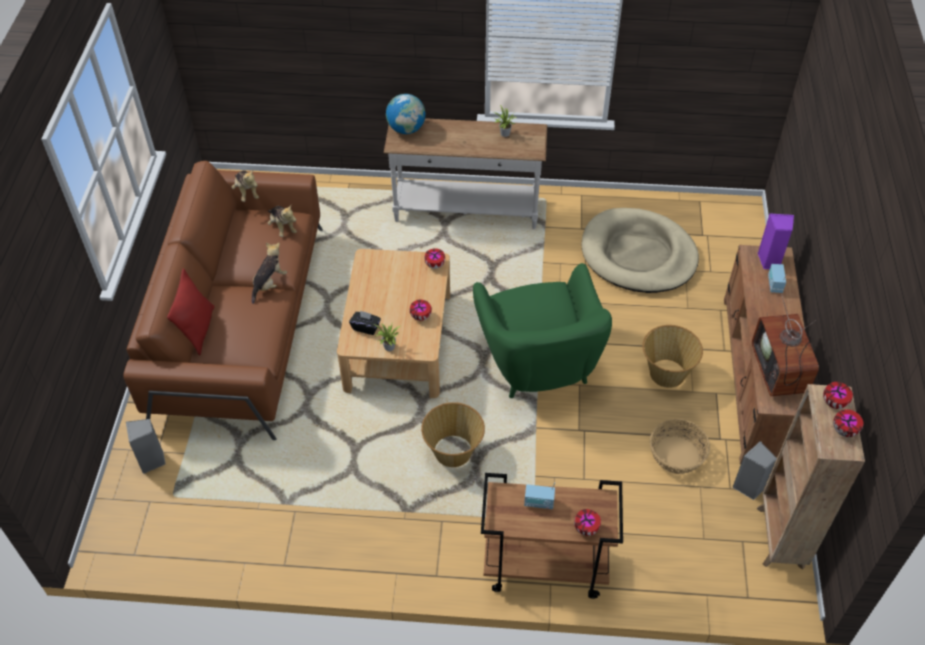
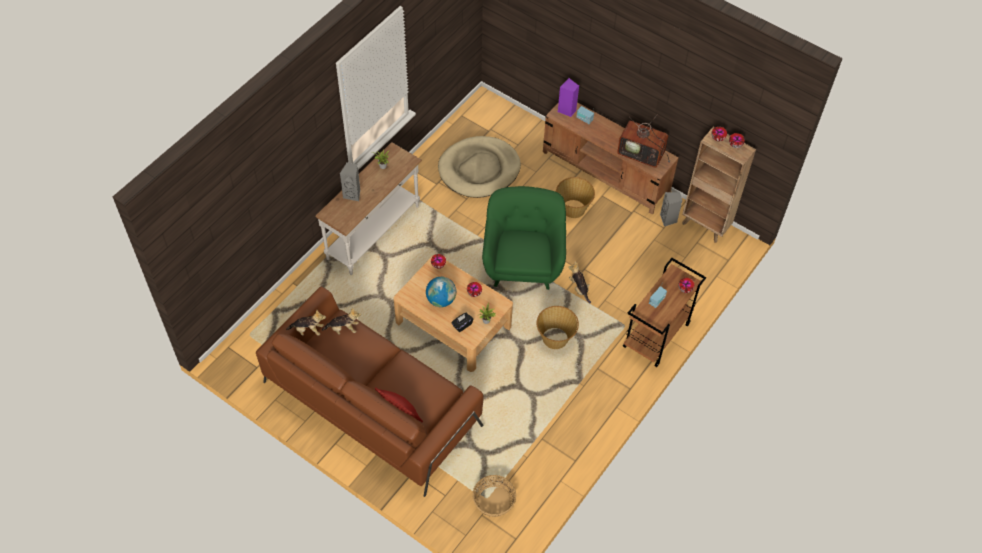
camera: 60 degrees left, 5 degrees up
grey speaker [126,419,166,474] -> grey speaker moved to [340,162,361,201]
plush toy [252,243,287,304] -> plush toy moved to [569,261,591,303]
globe [386,94,426,134] -> globe moved to [426,277,456,307]
green armchair [473,263,612,398] -> green armchair turned 105 degrees counterclockwise [482,186,566,290]
basket [650,419,710,474] -> basket moved to [473,475,516,517]

